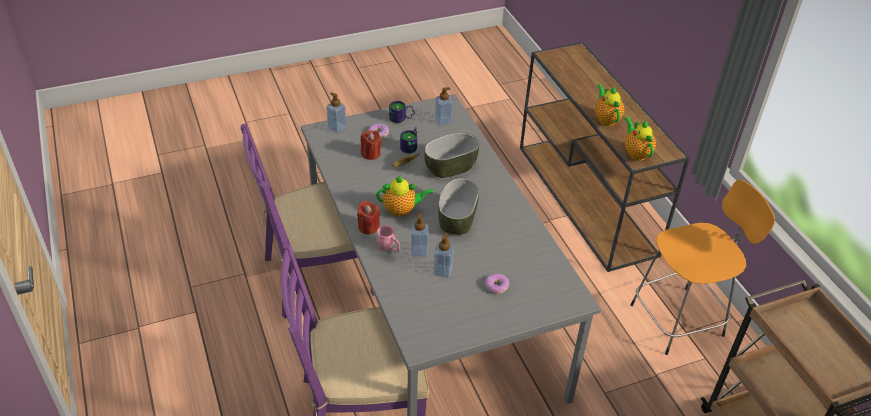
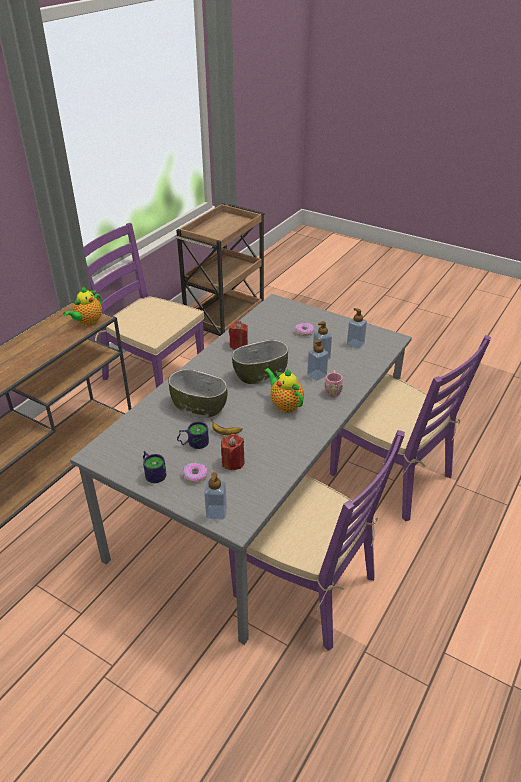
camera: 125 degrees left, 5 degrees down
red candle [357,200,380,234] -> red candle moved to [229,321,248,350]
soap dispenser [435,87,452,126] -> soap dispenser moved to [347,308,367,349]
teapot [595,84,624,126] -> none
orange stool [630,179,775,355] -> purple chair [84,223,204,388]

